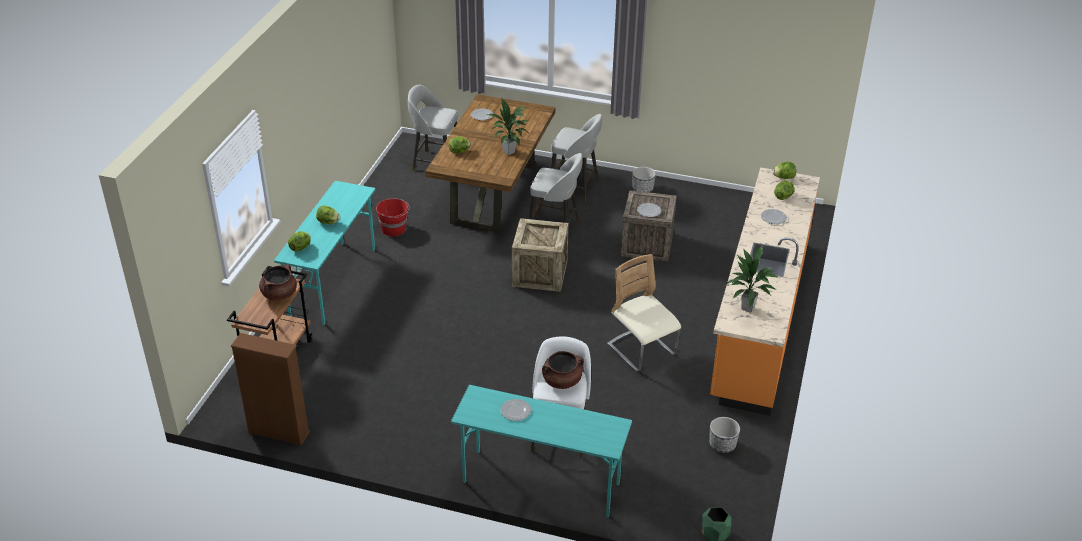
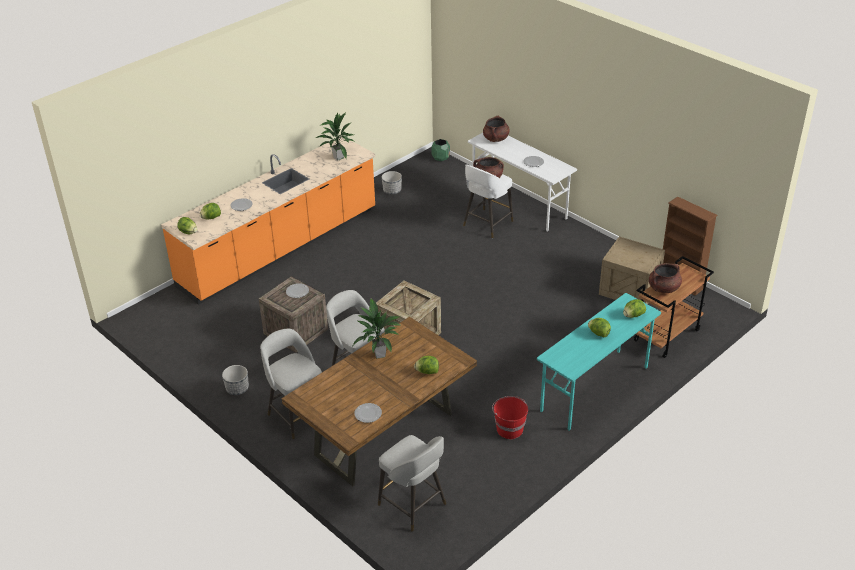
camera: 150 degrees left, 0 degrees up
turquoise desk [451,385,632,517] -> white desk [468,133,577,232]
beige chair [607,254,681,372] -> none
none -> brown cooking pot [483,116,510,142]
none -> crate [599,236,665,304]

